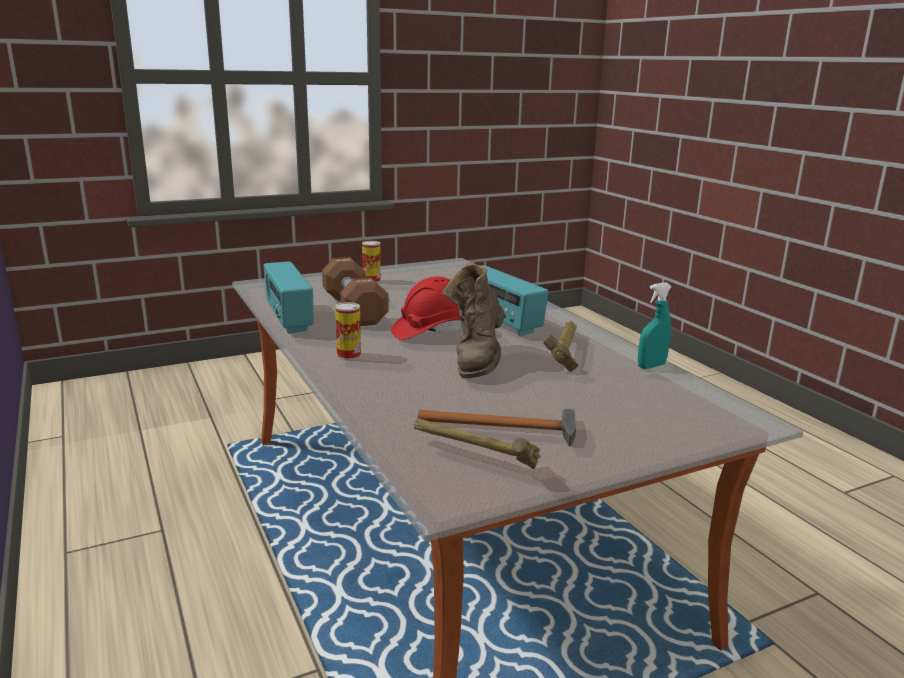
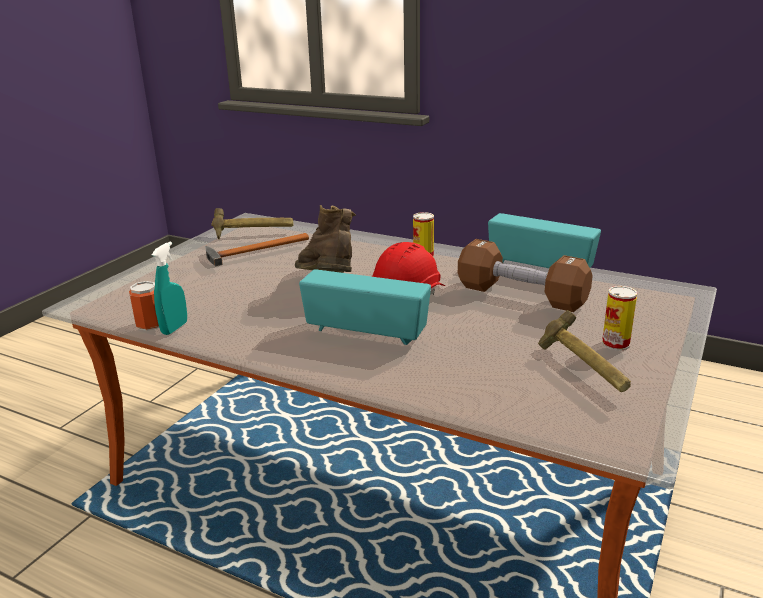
camera: 145 degrees right, 5 degrees up
hammer [543,321,578,372] -> hammer moved to [538,310,631,392]
none -> can [129,281,159,331]

